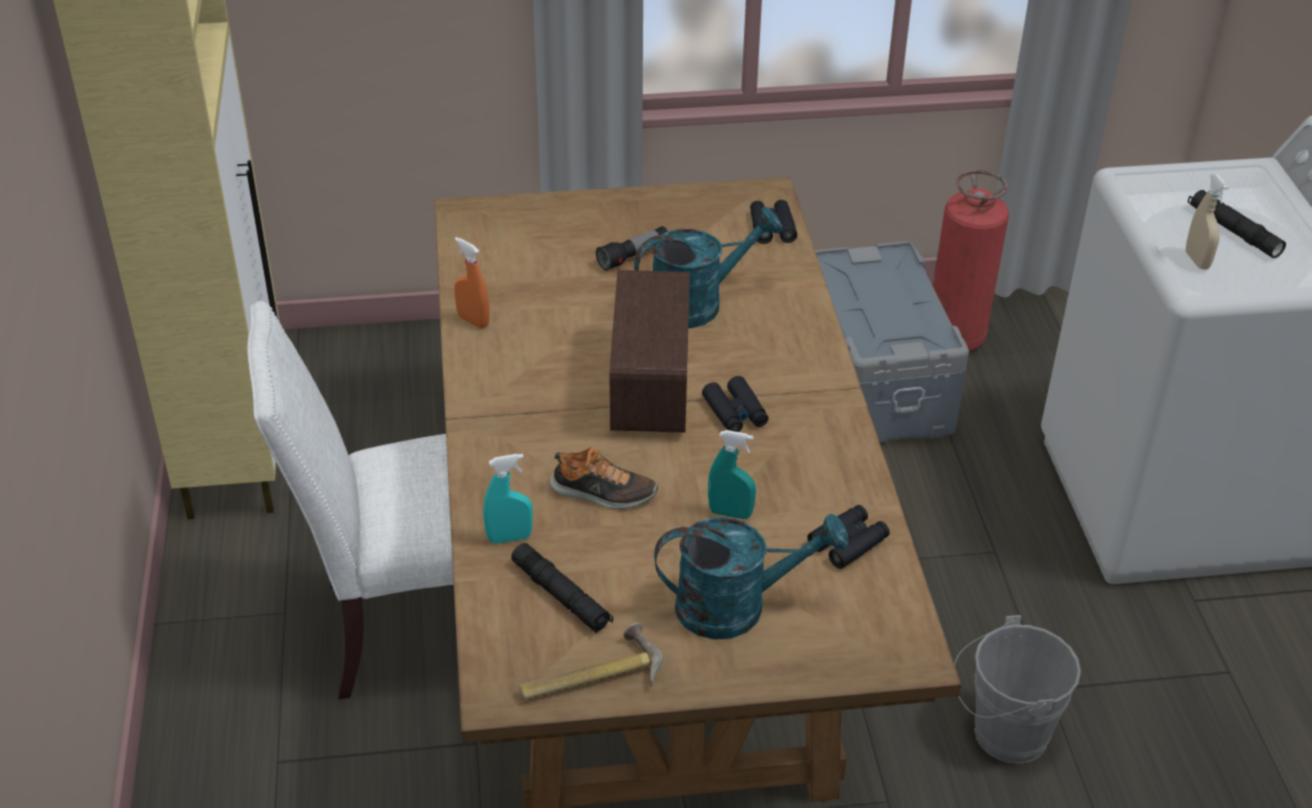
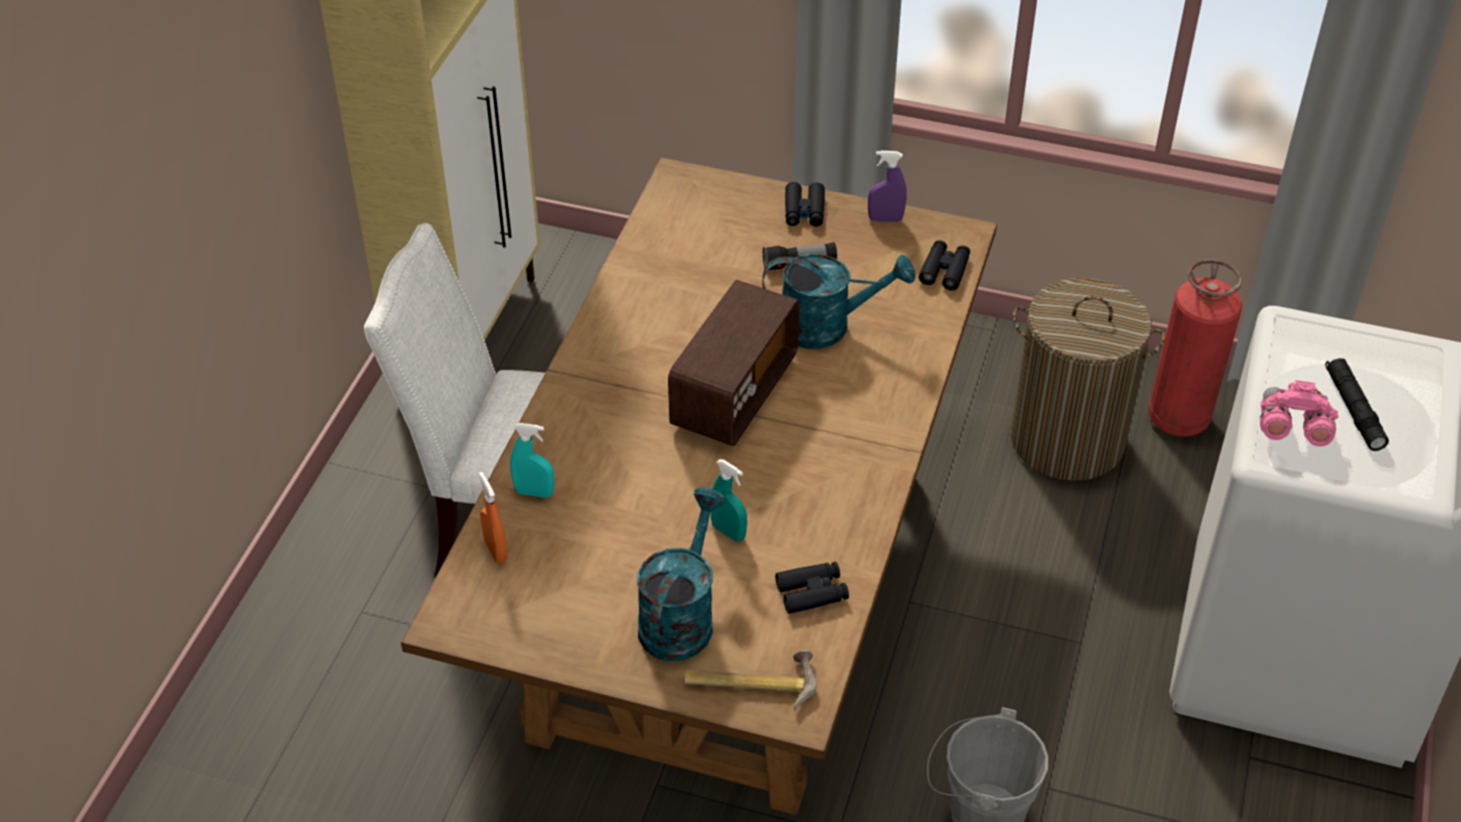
camera: 25 degrees right, 5 degrees up
orange spray bottle [454,237,490,328] -> orange spray bottle moved to [479,472,508,563]
black flashlight [511,543,613,633] -> none
hammer [519,623,663,700] -> hammer moved to [684,650,817,711]
shoe [549,447,658,509] -> none
turquoise watering can [654,514,849,639] -> turquoise watering can turned 90 degrees counterclockwise [637,488,726,661]
black binoculars [702,376,769,432] -> black binoculars moved to [785,182,825,227]
grey storage box [815,241,969,443] -> laundry basket [1011,278,1165,481]
beige spray bottle [1186,174,1229,270] -> pink binoculars [1260,380,1338,447]
none -> purple spray bottle [868,151,907,222]

